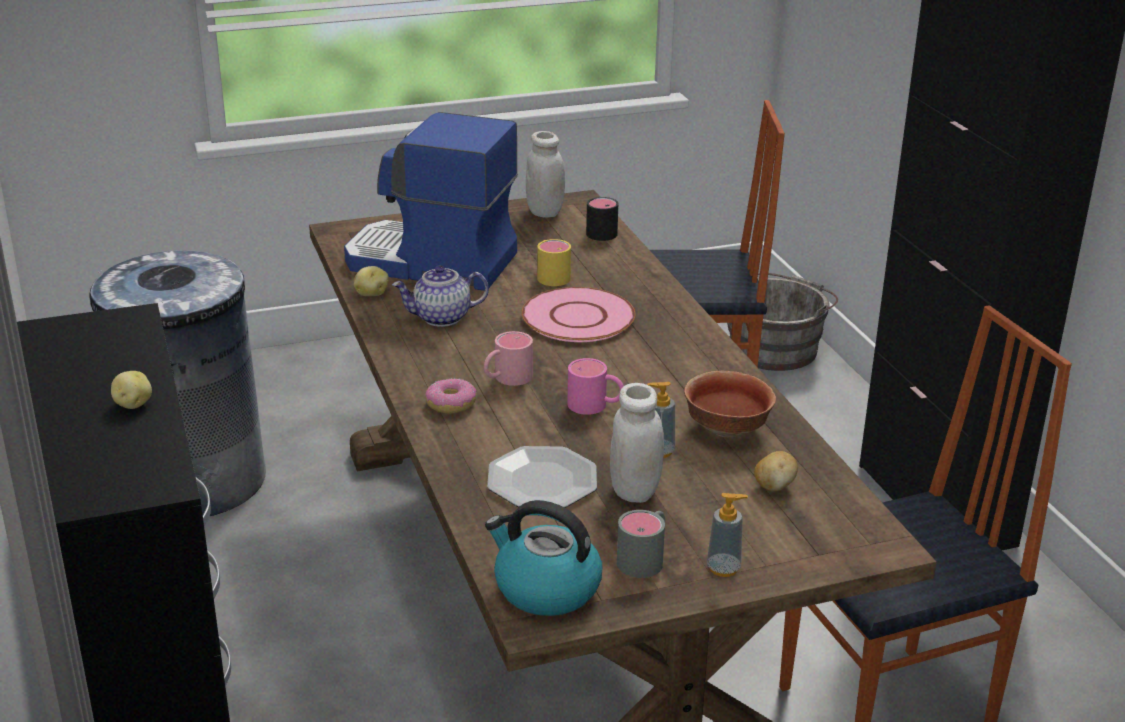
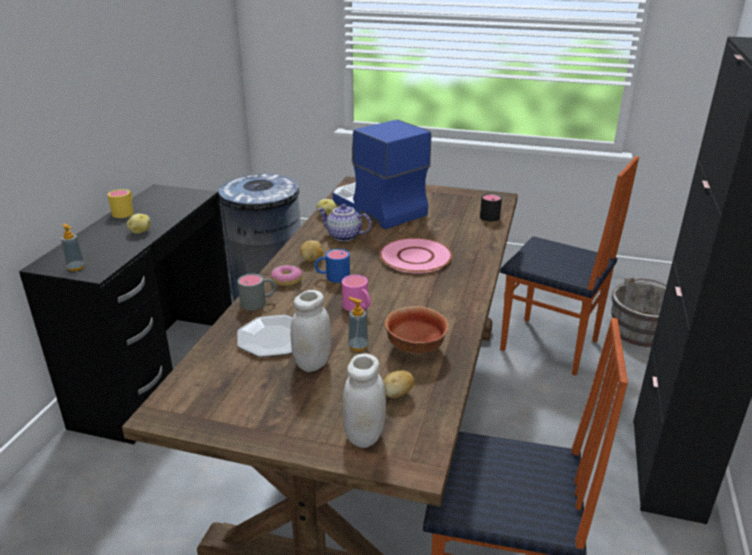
camera: 35 degrees right, 0 degrees up
pink mug [484,331,533,386] -> blue mug [314,249,350,283]
kettle [485,500,602,616] -> none
white jar [526,131,565,218] -> white jar moved to [342,354,386,448]
yellow mug [537,239,571,286] -> yellow mug moved to [108,189,134,218]
grey mug [617,510,665,578] -> grey mug moved to [238,274,276,311]
soap dispenser [707,493,748,577] -> soap dispenser moved to [61,224,85,271]
none -> potato [300,240,323,262]

